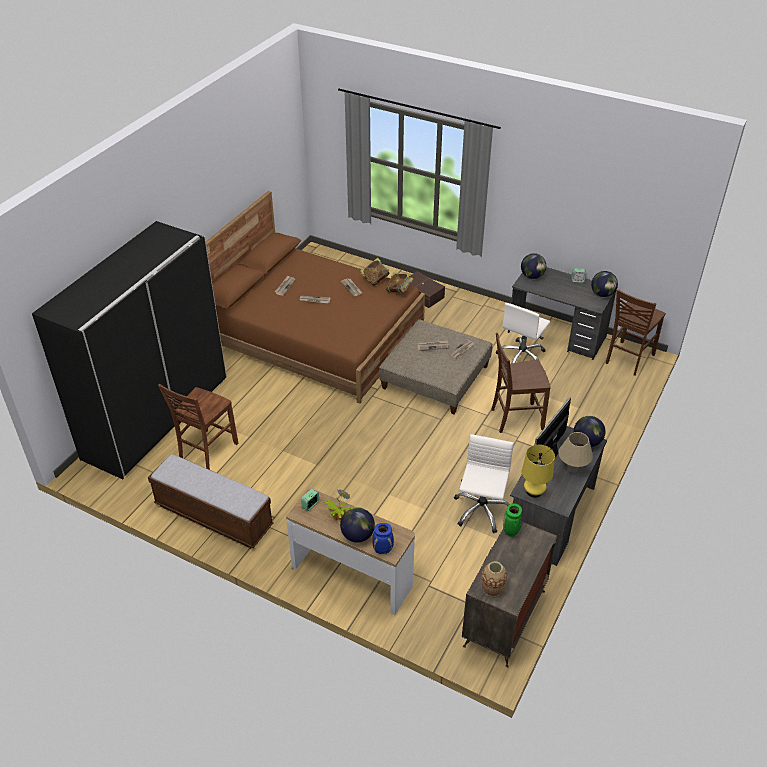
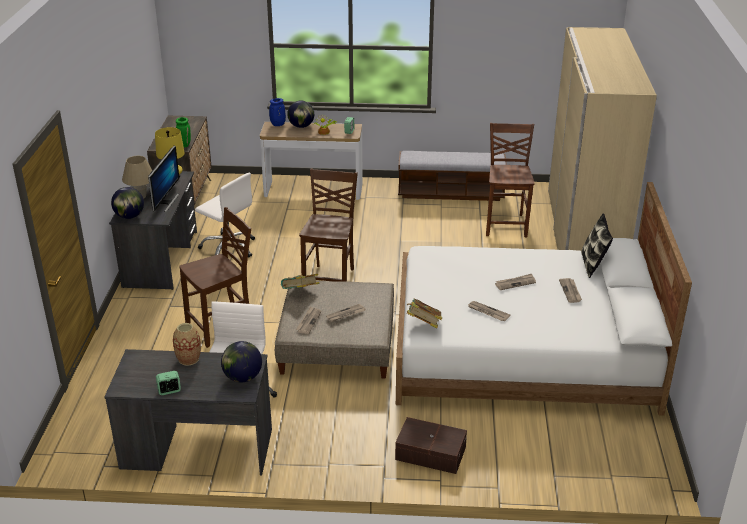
camera: 155 degrees right, 10 degrees down
black wardrobe [32,221,227,479] -> beige wardrobe [548,27,657,251]
brown bed [206,191,425,404] -> white bed [396,182,692,416]
book [360,258,390,286] -> book moved to [281,274,320,289]
white office chair [454,434,514,533] -> white office chair turned 45 degrees counterclockwise [195,173,255,257]
vase [482,561,507,597] -> vase moved to [173,323,201,366]
globe [591,271,618,297] -> none
brown chair [606,289,666,376] -> brown chair moved to [299,169,358,282]
none -> pillow [581,214,613,278]

